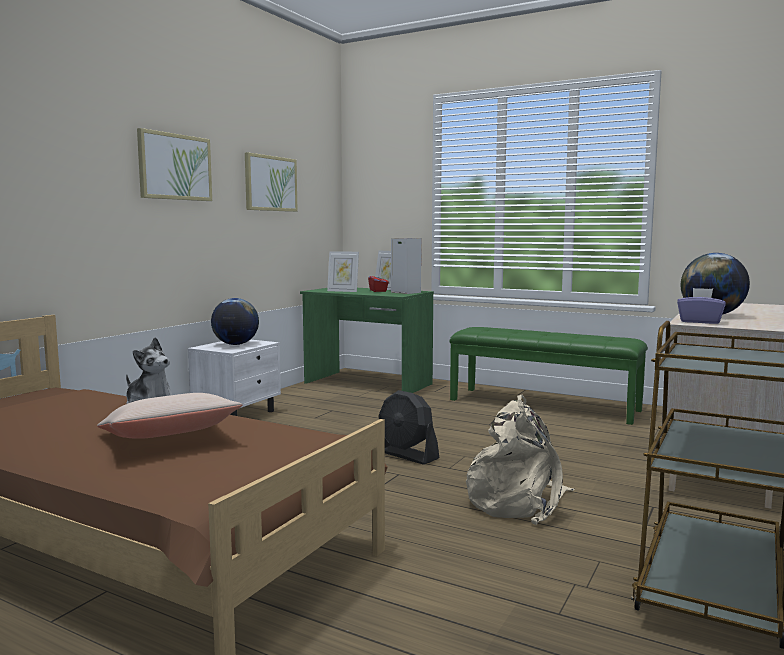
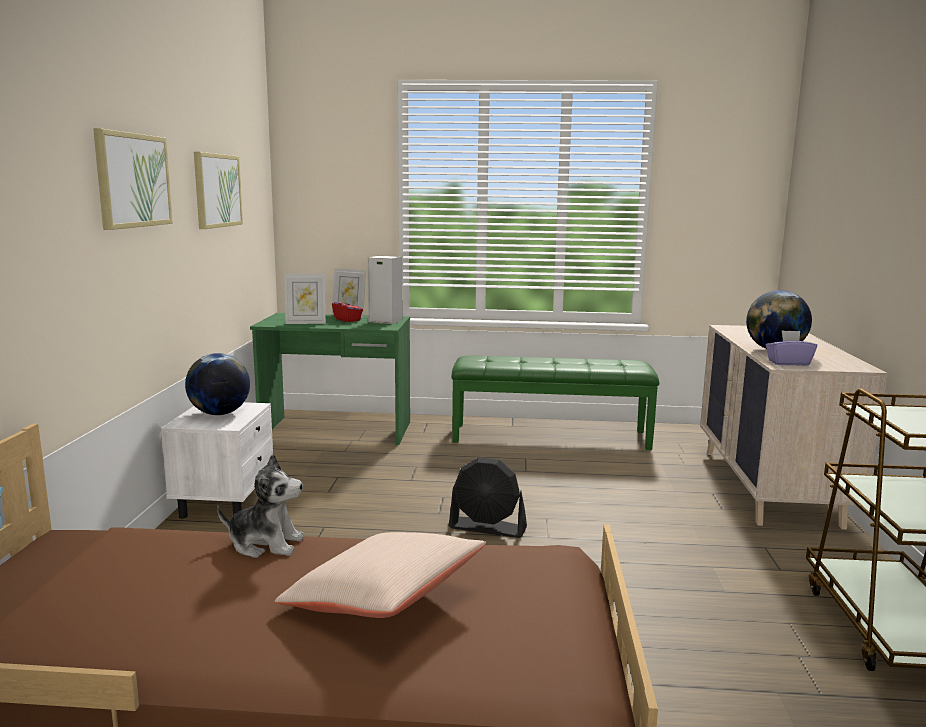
camera: 25 degrees left, 5 degrees up
beige backpack [466,395,575,525] -> none

